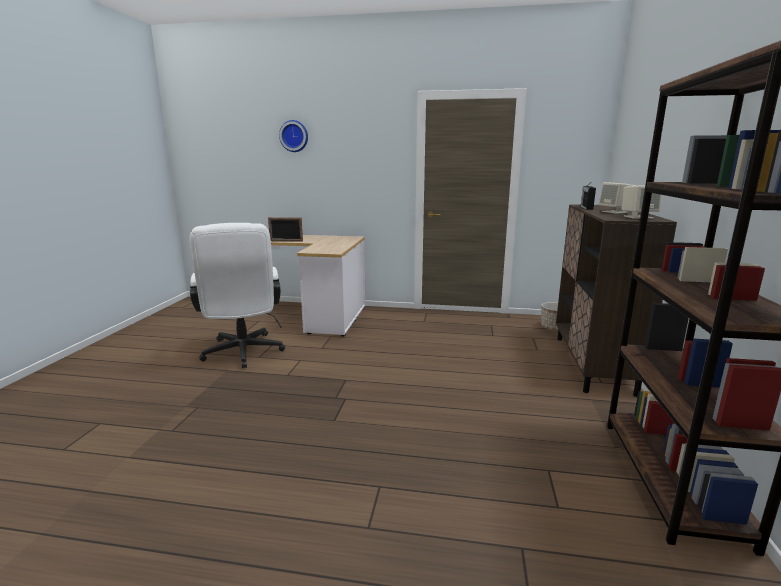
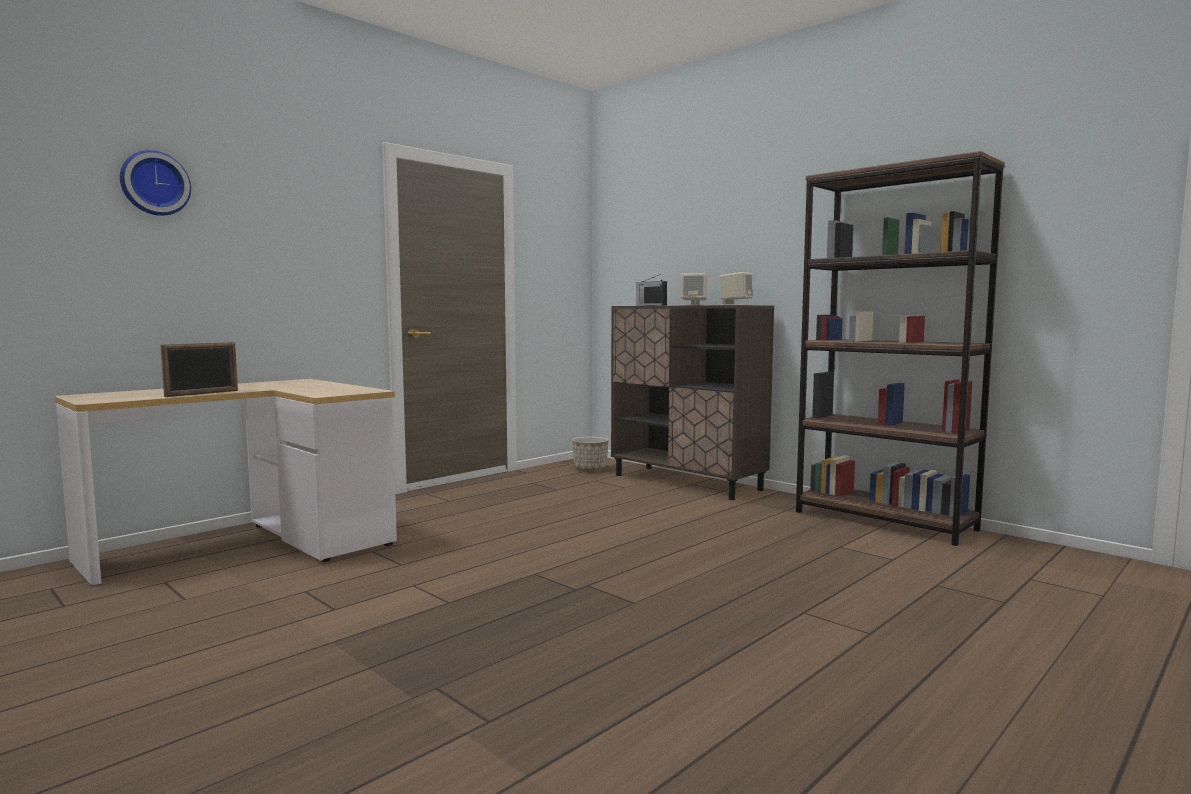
camera: 55 degrees left, 10 degrees down
white office chair [190,223,285,368] -> none

